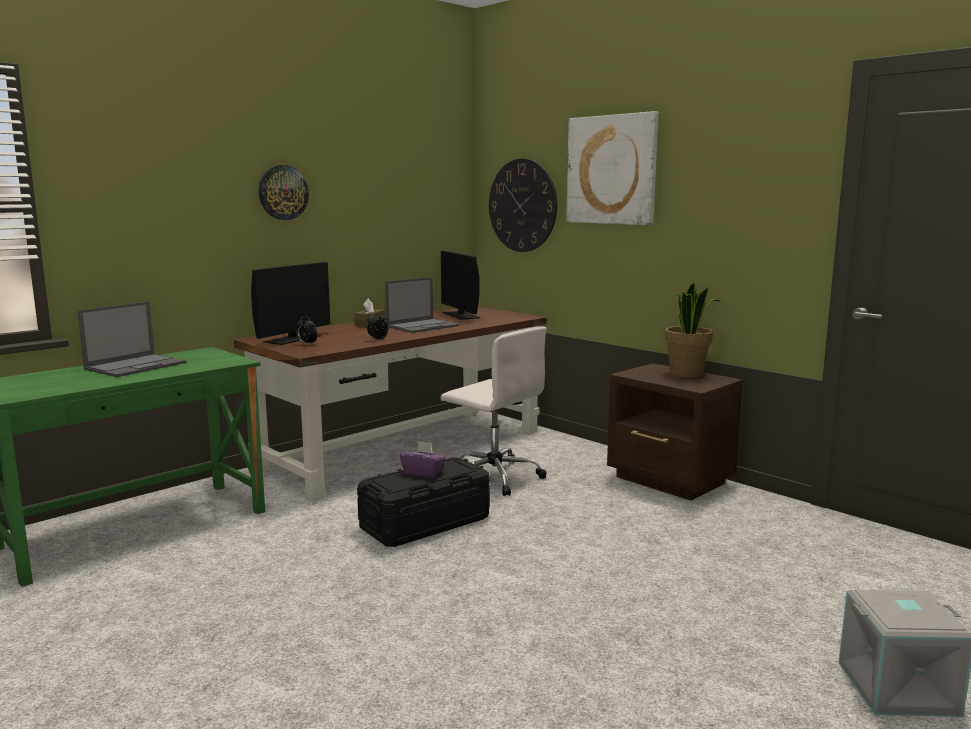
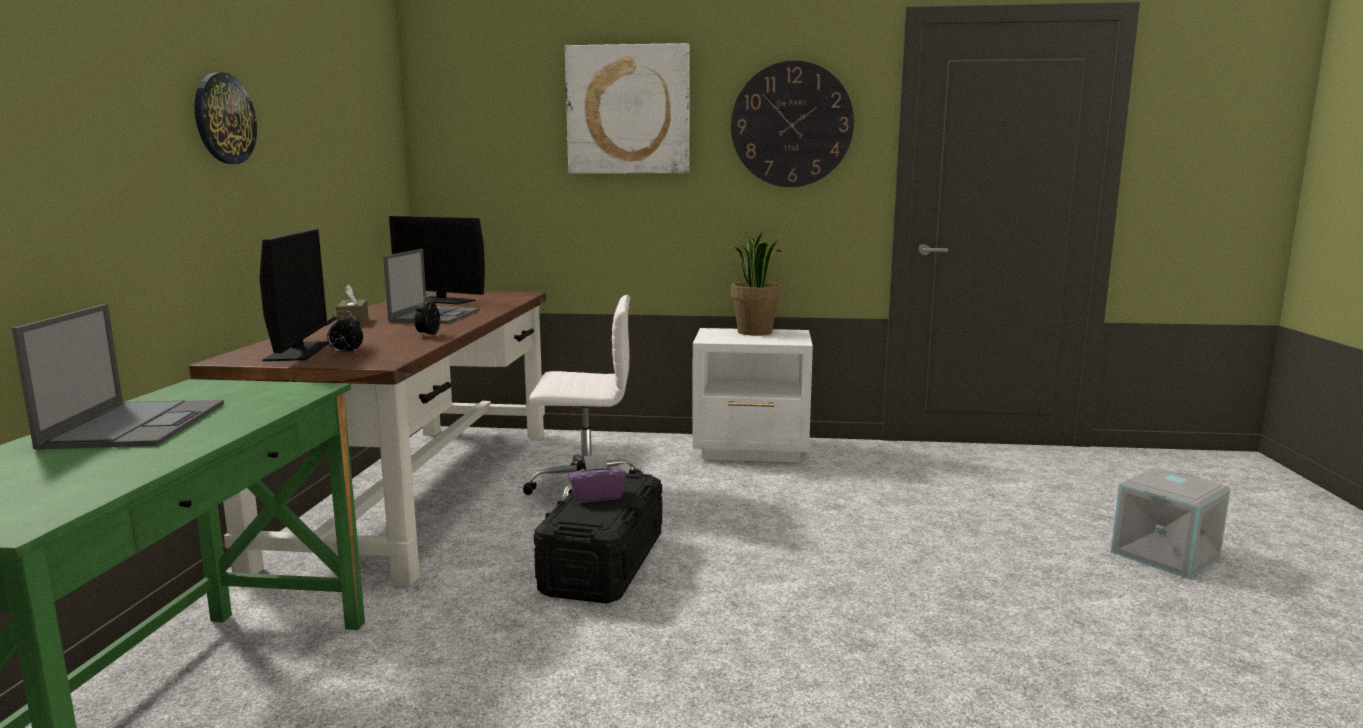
camera: 40 degrees left, 0 degrees up
wall clock [489,158,557,252] -> wall clock moved to [731,60,854,187]
brown nightstand [607,363,743,501] -> white nightstand [692,328,813,463]

